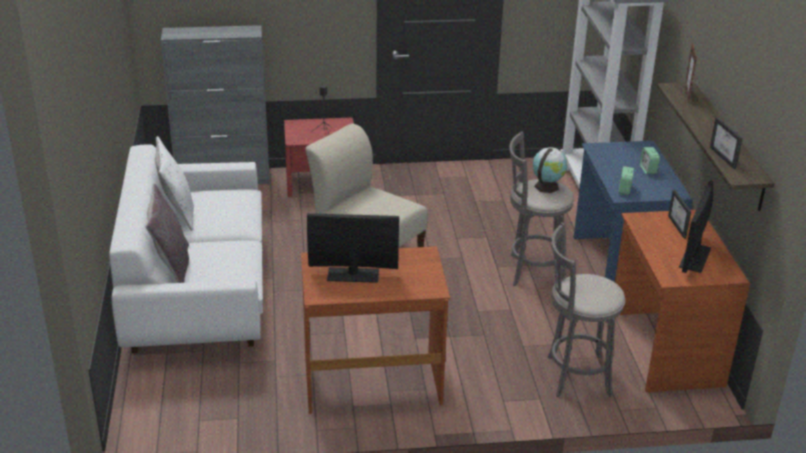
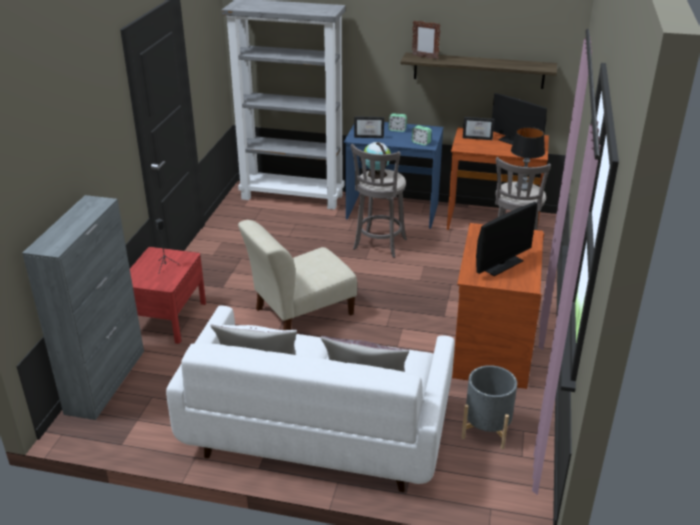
camera: 70 degrees left, 0 degrees up
monitor [307,213,399,283] -> monitor turned 150 degrees counterclockwise [476,202,538,276]
picture frame [710,117,742,169] -> picture frame moved to [354,116,384,138]
none -> grey planter [461,365,517,449]
none -> table lamp [511,127,545,191]

